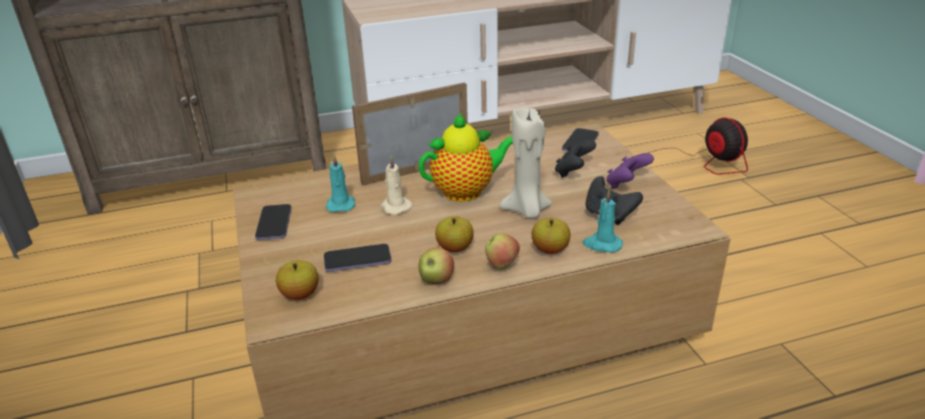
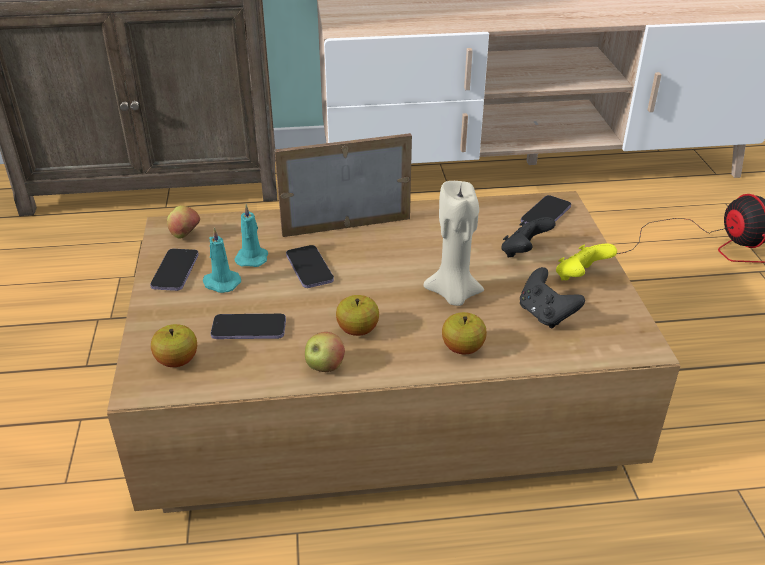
camera: 10 degrees right, 5 degrees up
beige candle [381,156,412,215] -> phone [286,245,334,288]
teapot [419,113,513,202] -> none
apple [485,233,520,269] -> apple moved to [167,205,200,239]
turquoise candle [583,190,623,253] -> turquoise candle moved to [203,227,241,293]
purple game controller [606,153,654,189] -> yellow game controller [556,244,617,280]

